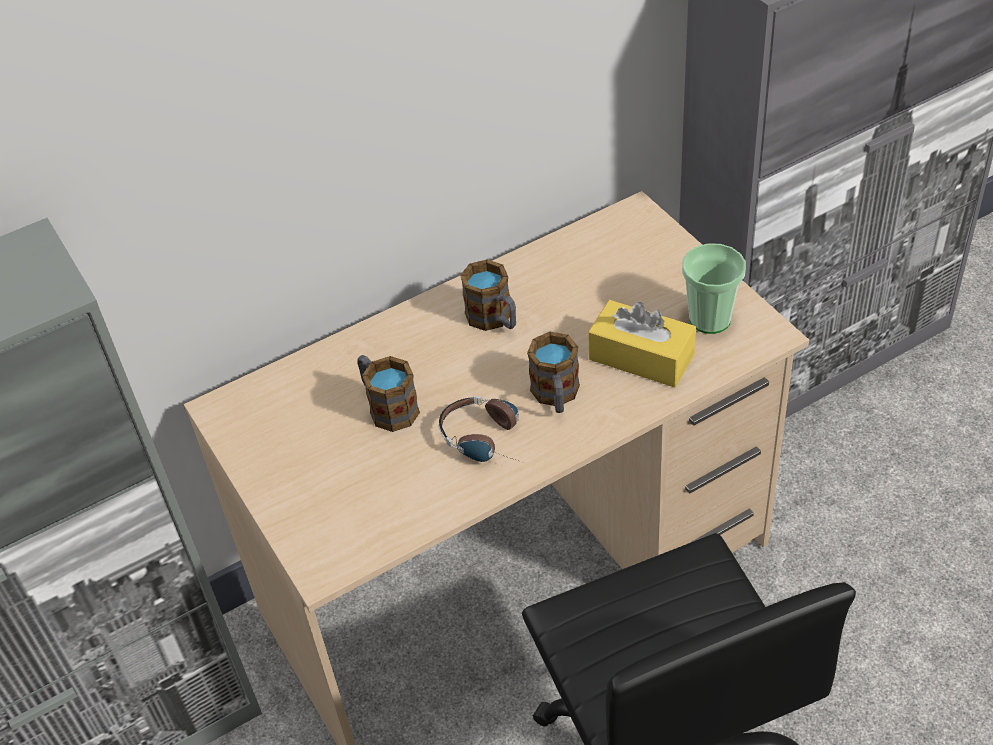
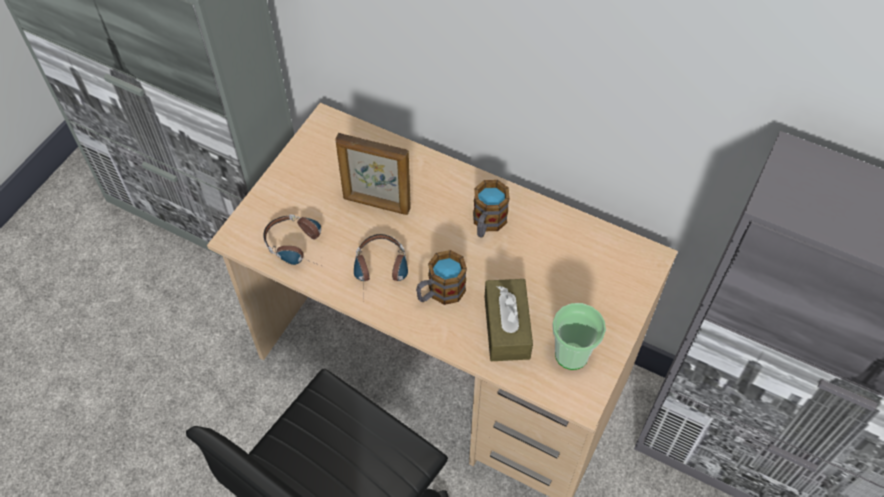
camera: 55 degrees right, 10 degrees up
mug [357,355,420,432] -> picture frame [335,133,411,215]
yellow tissue box [588,300,696,387] -> brown tissue box [485,279,533,361]
none -> headphones [263,214,321,266]

